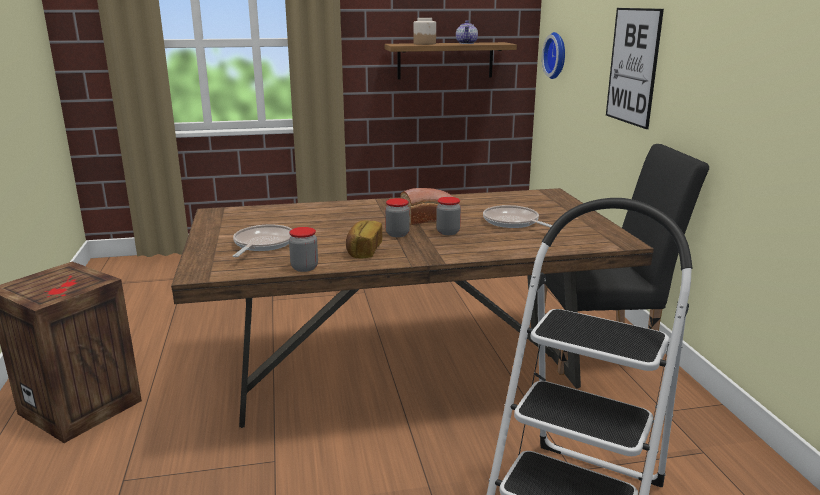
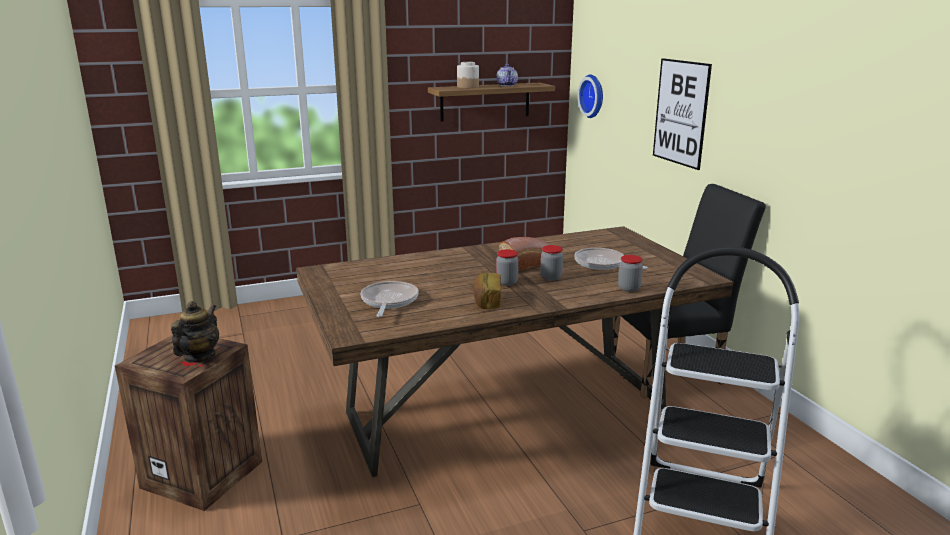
camera: 10 degrees left, 0 degrees up
jar [289,227,318,272] -> jar moved to [618,255,643,292]
none -> teapot [171,301,219,363]

